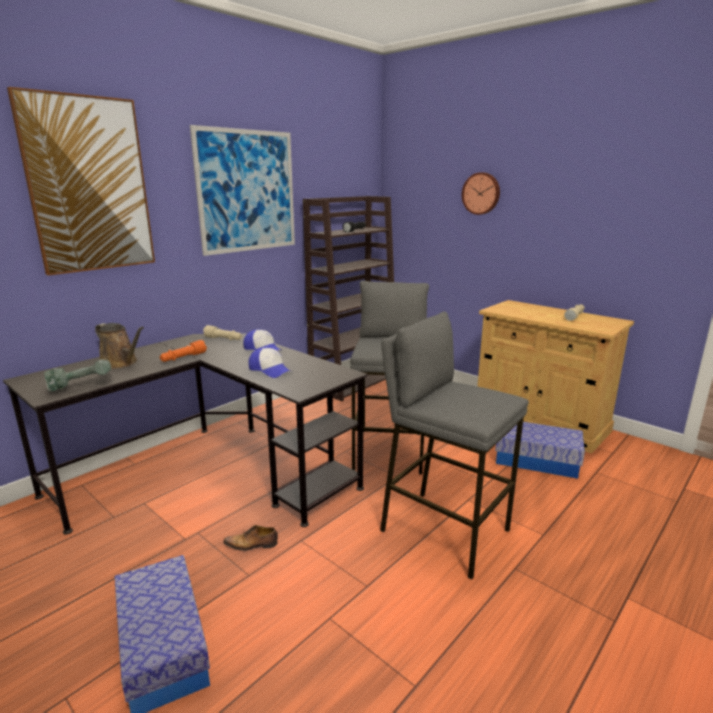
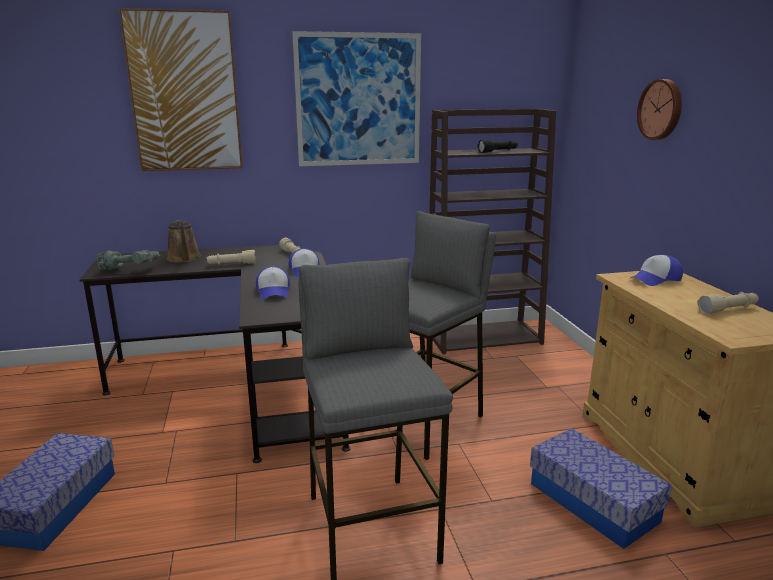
camera: 35 degrees right, 0 degrees up
orange flashlight [160,340,207,362] -> beige flashlight [207,250,256,265]
shoe [224,525,278,551] -> none
none -> cap [629,255,683,286]

